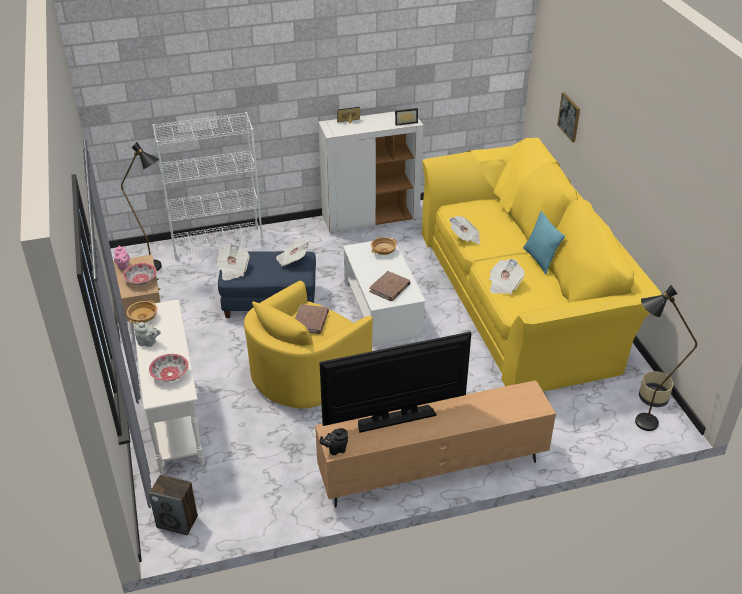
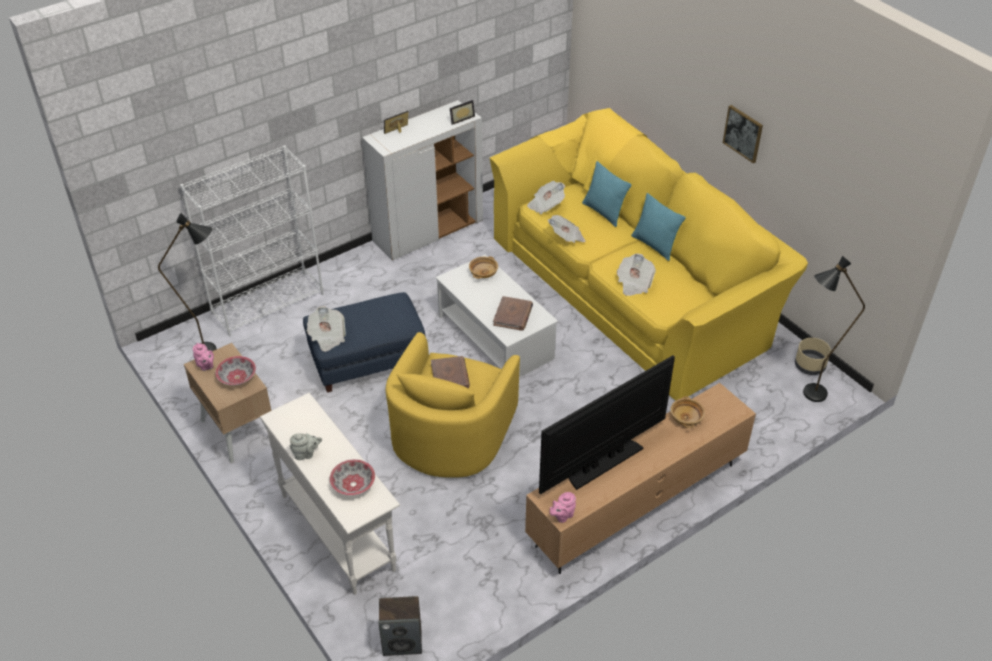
camera: 20 degrees left, 5 degrees up
beige bowl [126,300,157,324] -> beige bowl moved to [670,396,705,428]
newspaper [276,240,310,267] -> newspaper moved to [527,181,565,214]
black teapot [320,428,348,455] -> pink teapot [550,492,576,523]
picture [557,92,580,142] -> picture moved to [723,105,763,163]
none -> turquoise pillow [582,161,631,227]

